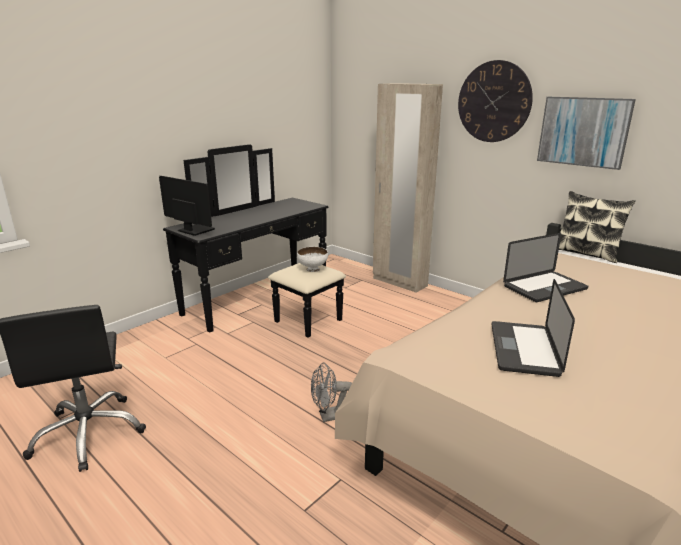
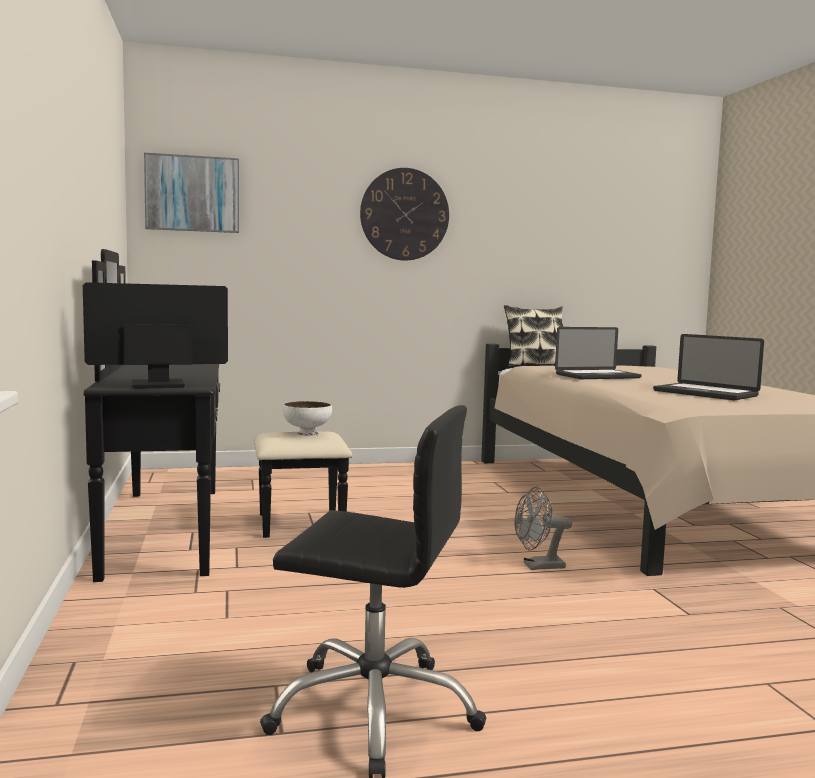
camera: 55 degrees left, 15 degrees down
grey fan [311,362,352,422] -> grey fan turned 60 degrees clockwise [515,487,573,570]
beige wardrobe [373,83,443,293] -> none
laptop [503,233,588,302] -> laptop turned 60 degrees clockwise [555,327,641,379]
picture [537,97,636,170] -> picture moved to [144,153,239,233]

